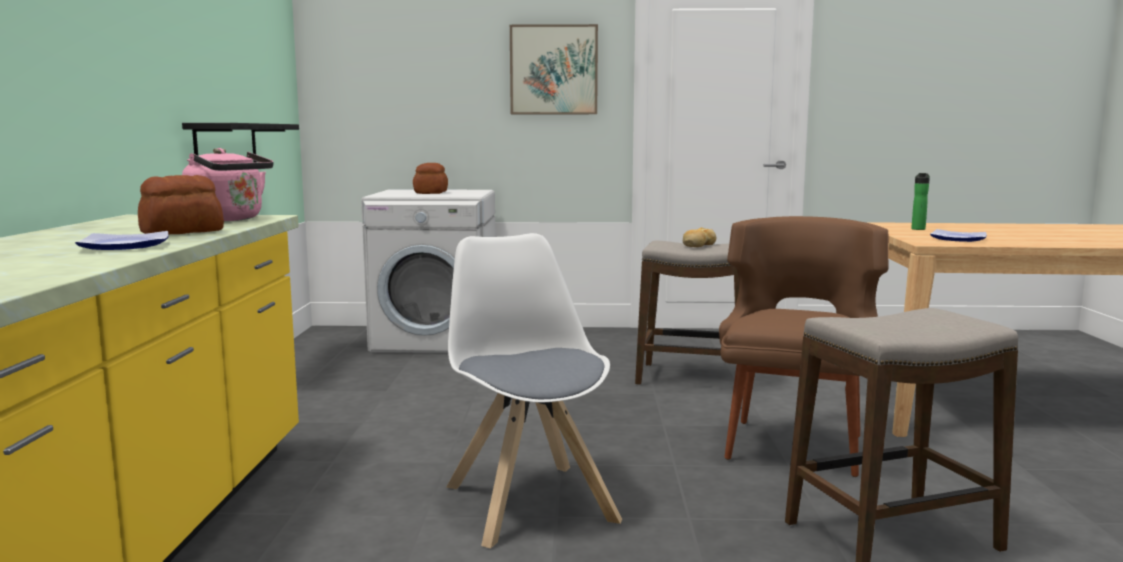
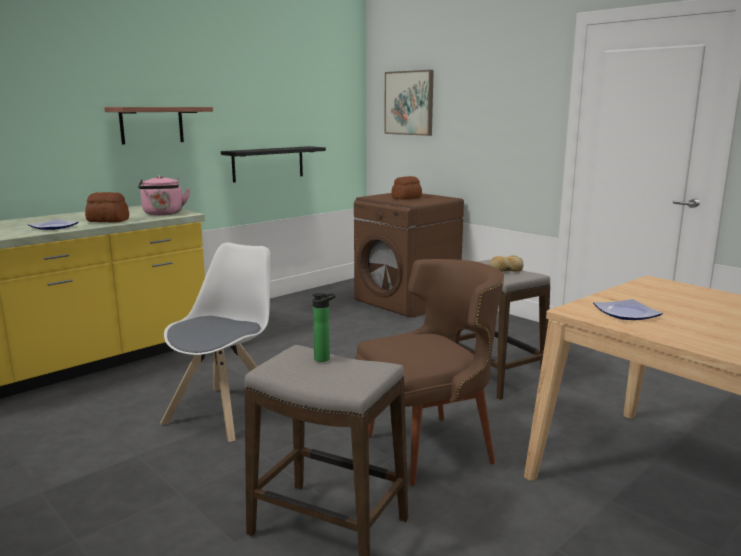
camera: 45 degrees right, 5 degrees up
white washing machine [361,189,496,353] -> brown washing machine [354,193,464,317]
picture [510,24,598,114] -> picture moved to [384,70,434,136]
bottle [911,173,930,230] -> bottle moved to [312,293,336,362]
none -> shelf [104,107,213,145]

